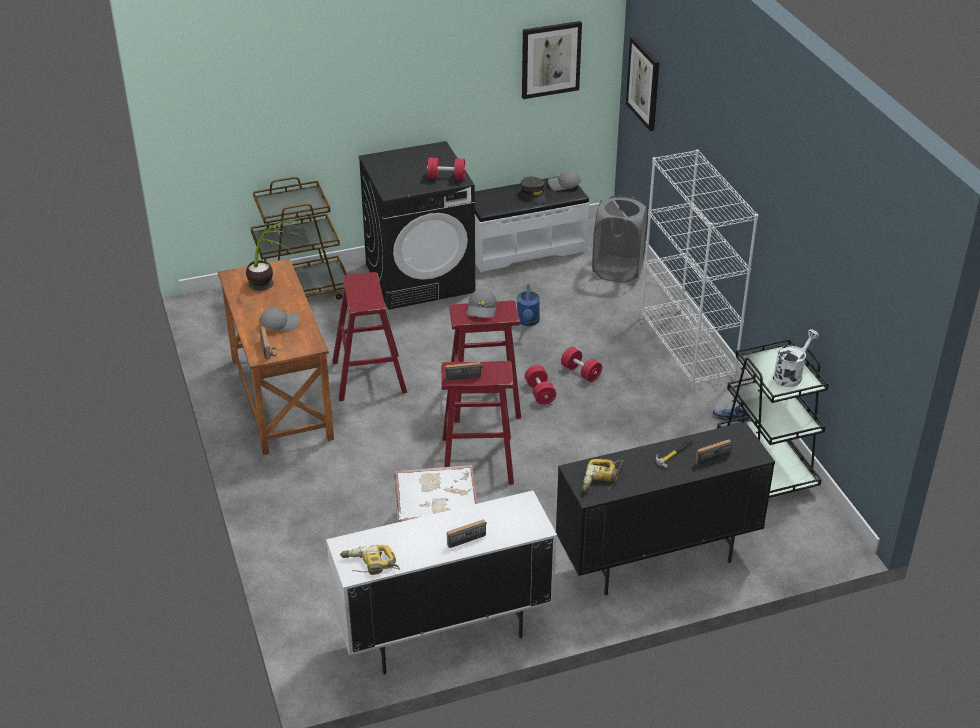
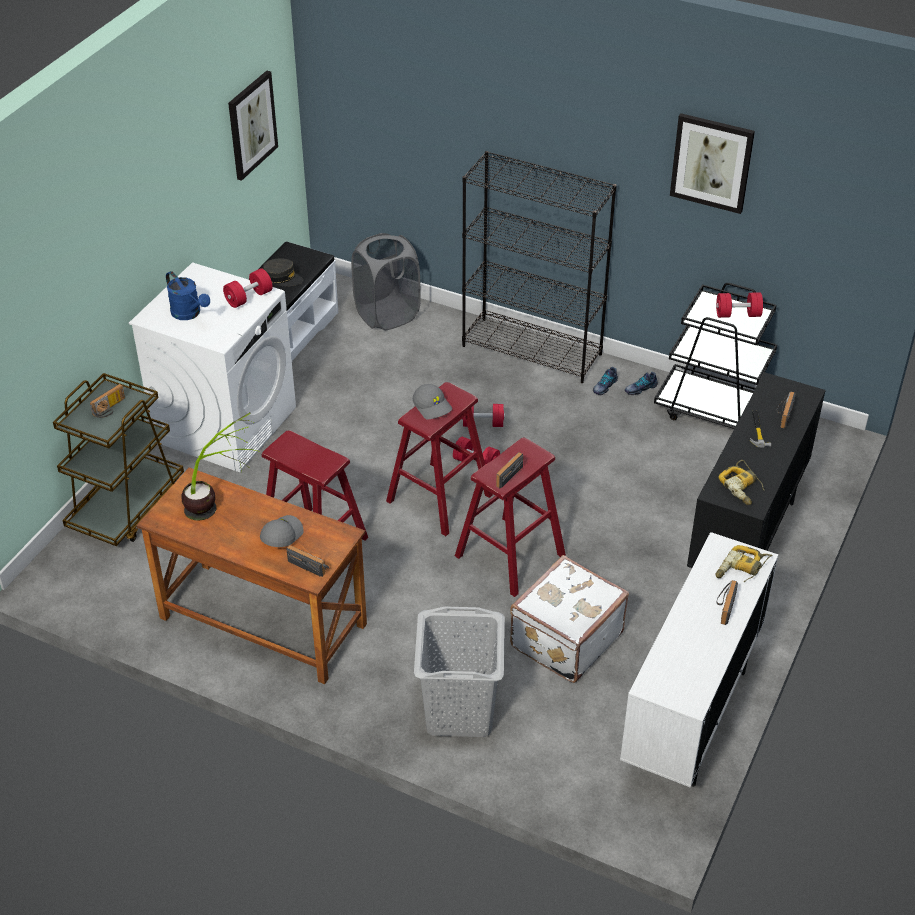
camera: 45 degrees left, 5 degrees up
power drill [340,544,400,575] -> power drill moved to [715,545,773,582]
black washing machine [358,141,475,310] -> white washing machine [129,262,296,472]
blue watering can [517,285,540,326] -> blue watering can moved to [166,271,210,320]
grey cap [548,171,581,191] -> none
picture [626,36,660,131] -> picture moved to [670,113,755,214]
white bookcase [640,150,758,389] -> black bookcase [462,151,617,383]
white watering can [773,329,819,387] -> red dumbbell [716,292,763,318]
none -> radio [90,384,125,418]
none -> grey laundry basket [414,606,505,737]
none -> shoe [593,367,618,395]

